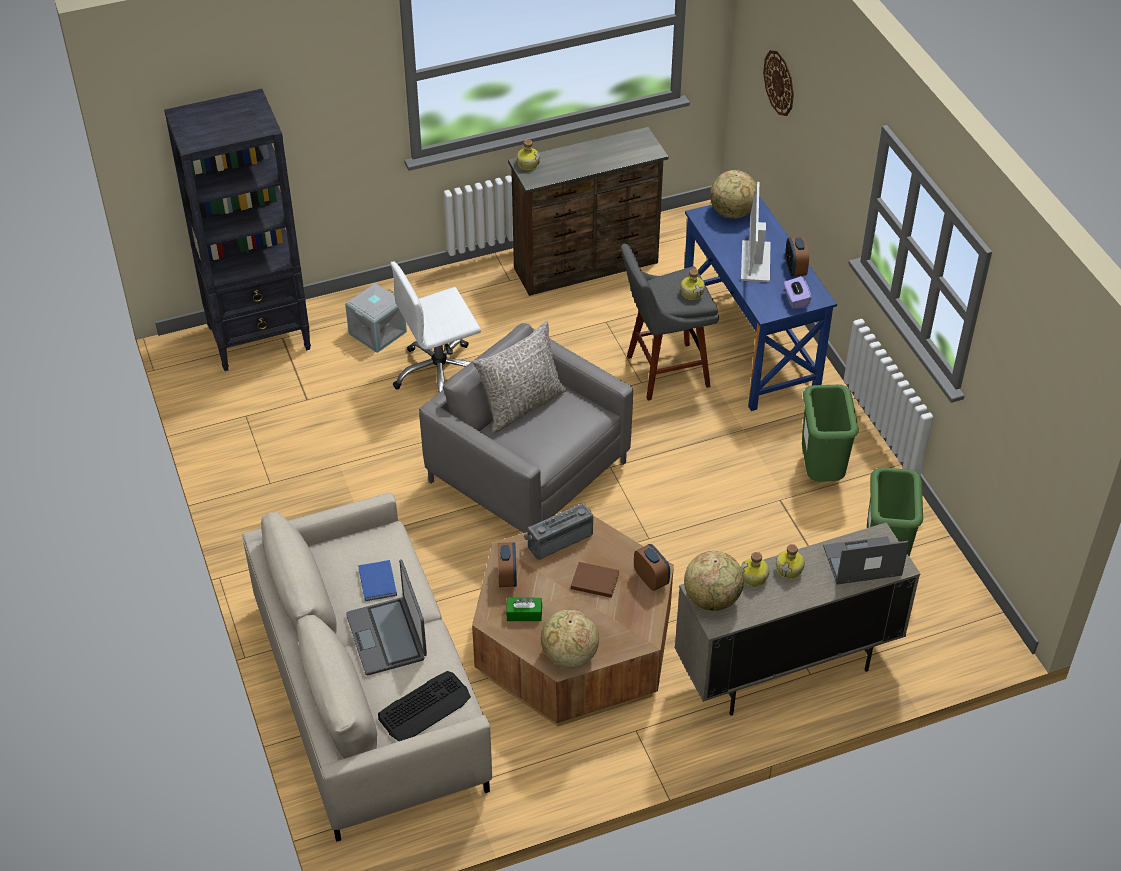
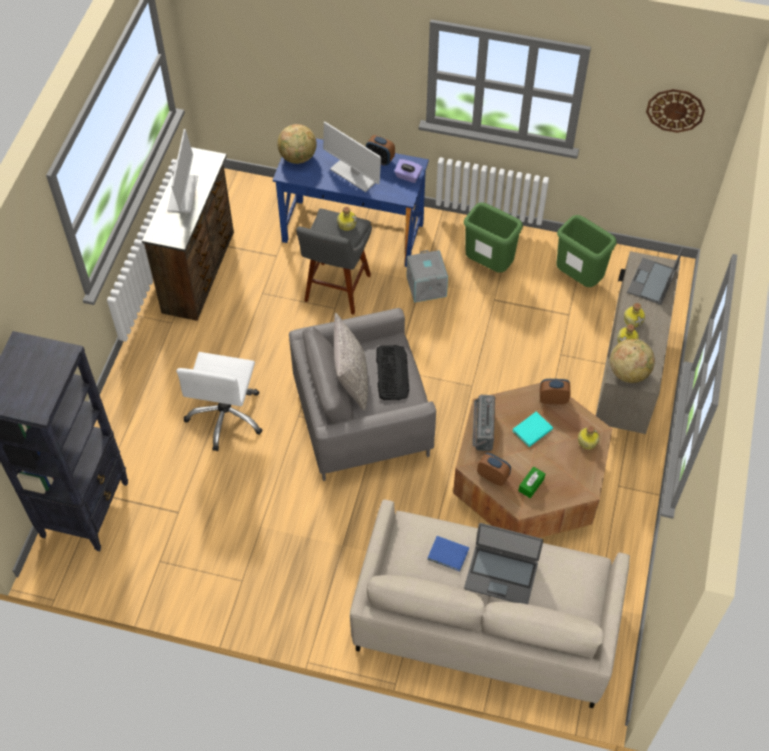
camera: 55 degrees left, 10 degrees up
grey storage box [345,283,407,353] -> grey storage box moved to [406,250,448,303]
keyboard [378,671,471,741] -> keyboard moved to [376,345,410,400]
bottle [517,140,540,170] -> bottle moved to [578,426,599,450]
globe [541,609,599,668] -> none
brown book [571,562,619,598] -> turquoise book [513,412,553,447]
wall clock [763,50,794,116] -> wall clock moved to [646,89,705,133]
none -> monitor [167,129,198,213]

